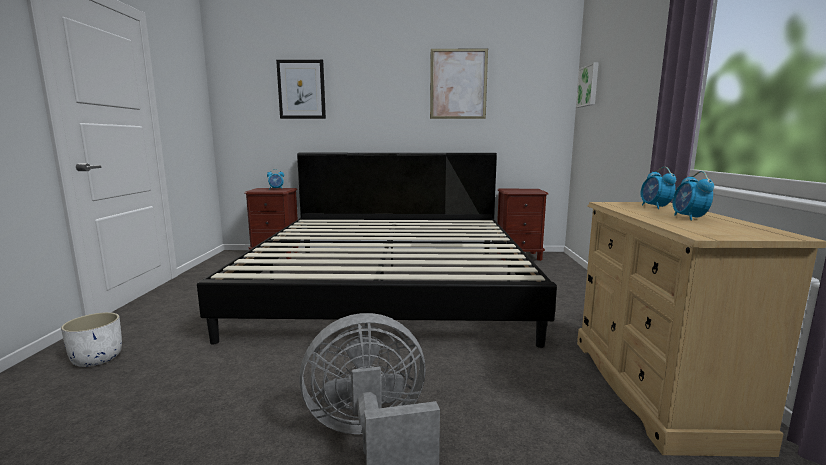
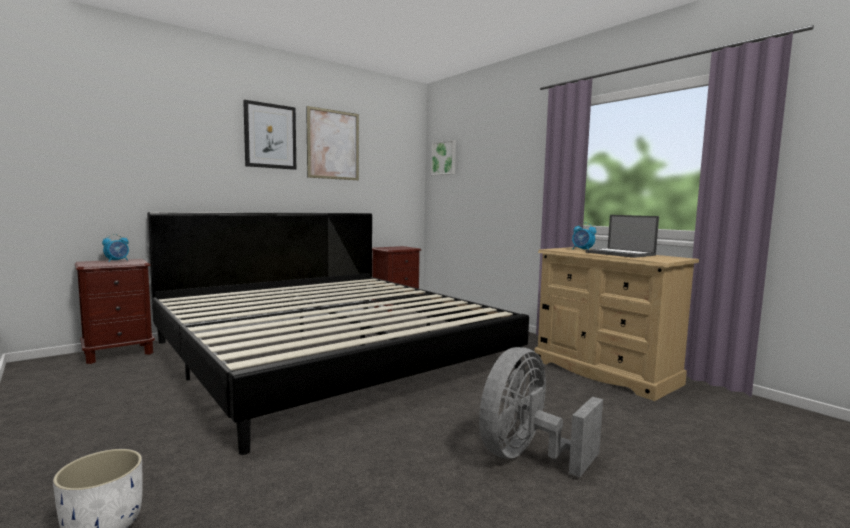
camera: 40 degrees left, 5 degrees down
picture [276,60,326,119] -> picture moved to [243,100,296,170]
alarm clock [672,171,714,221] -> laptop [585,215,659,258]

